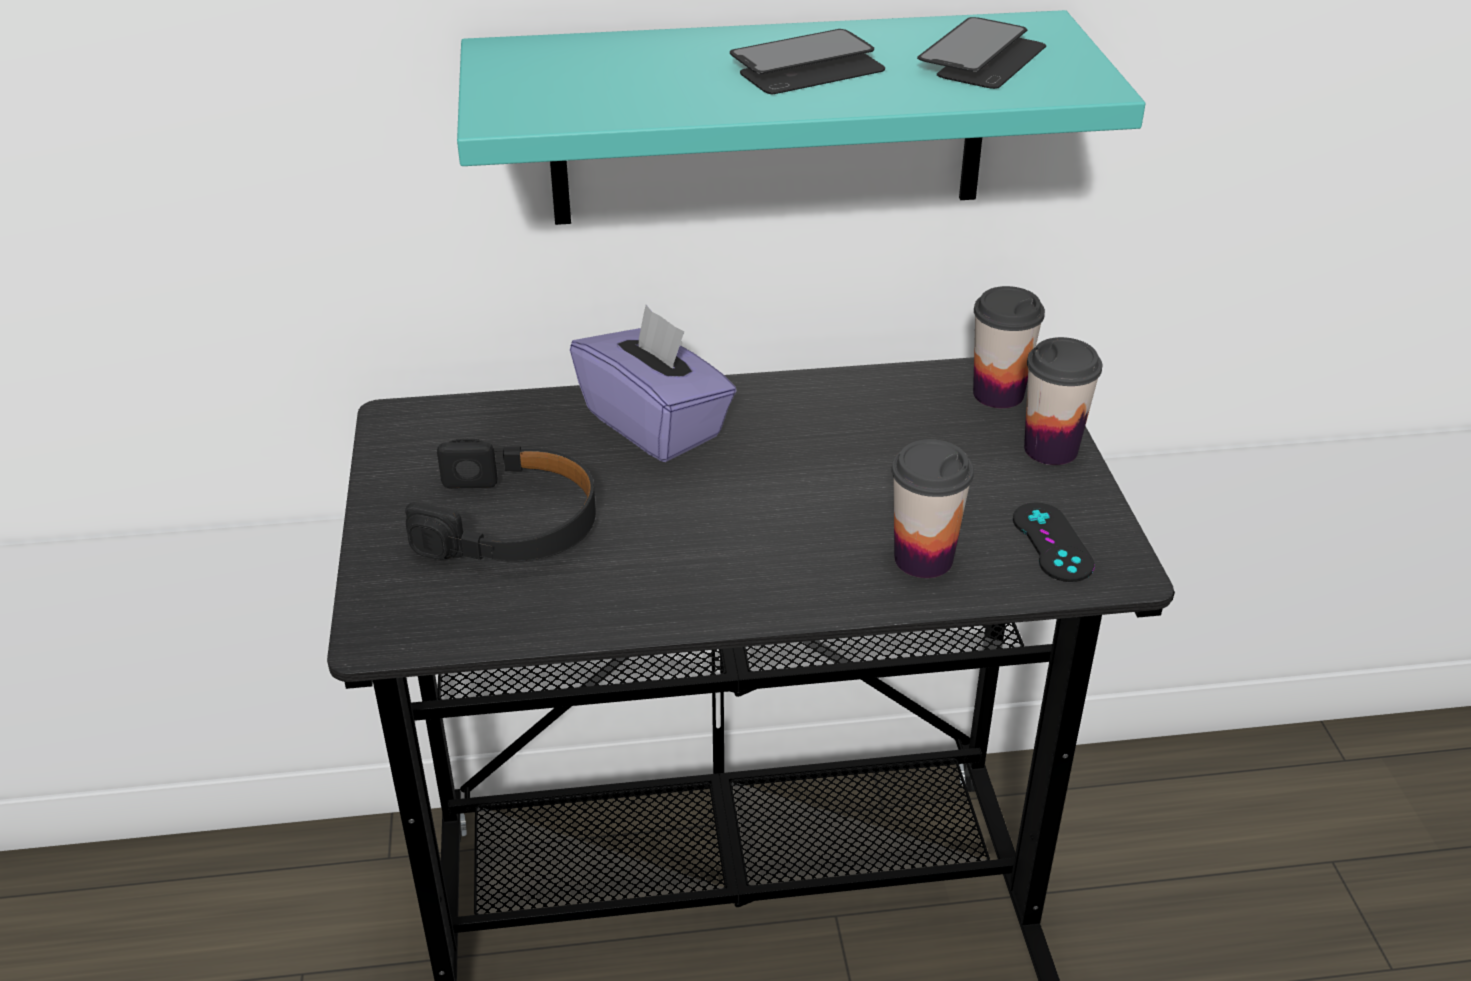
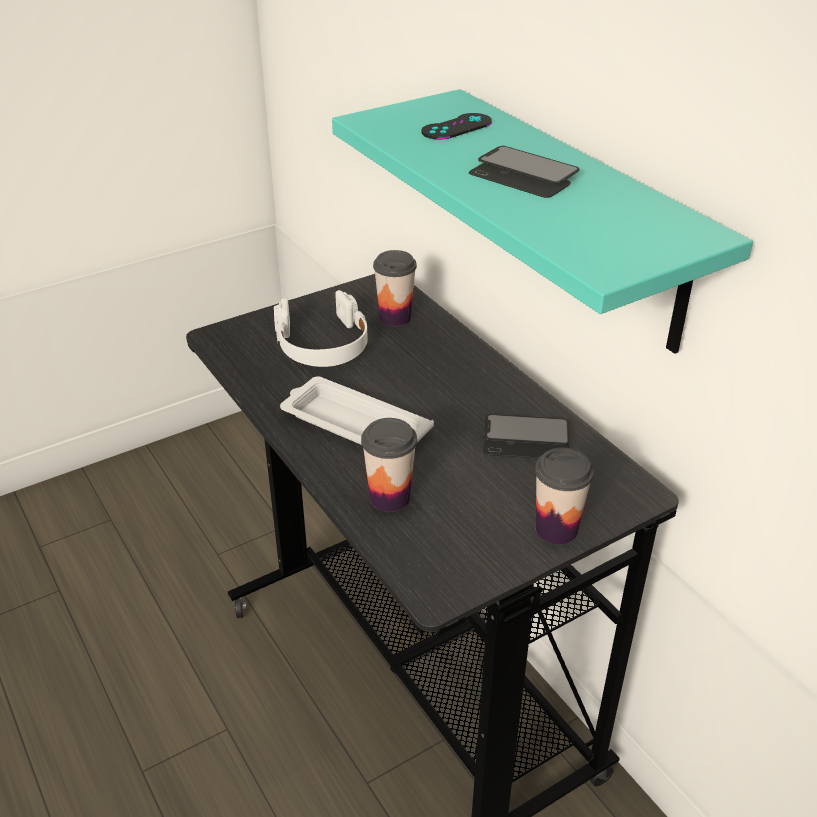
camera: 65 degrees right, 0 degrees up
black headphones [405,438,596,562] -> white headphones [274,290,368,367]
purple tissue box [570,305,737,462] -> none
phone [917,17,1046,89] -> phone moved to [483,414,570,458]
cup [973,286,1045,408] -> cup moved to [373,250,417,326]
black game controller [1013,503,1095,582] -> black game controller moved to [421,113,492,140]
none -> white tray [280,376,434,445]

